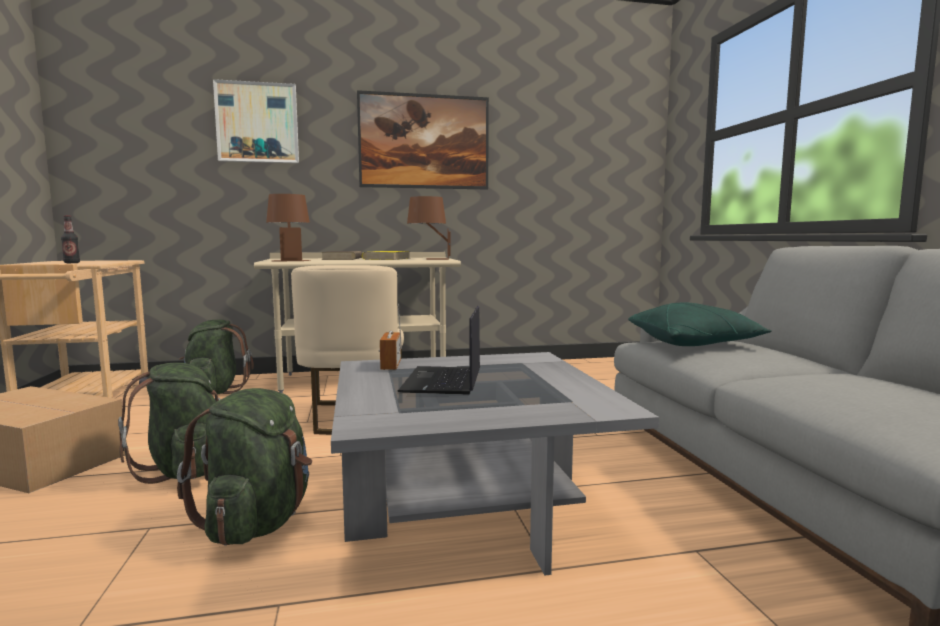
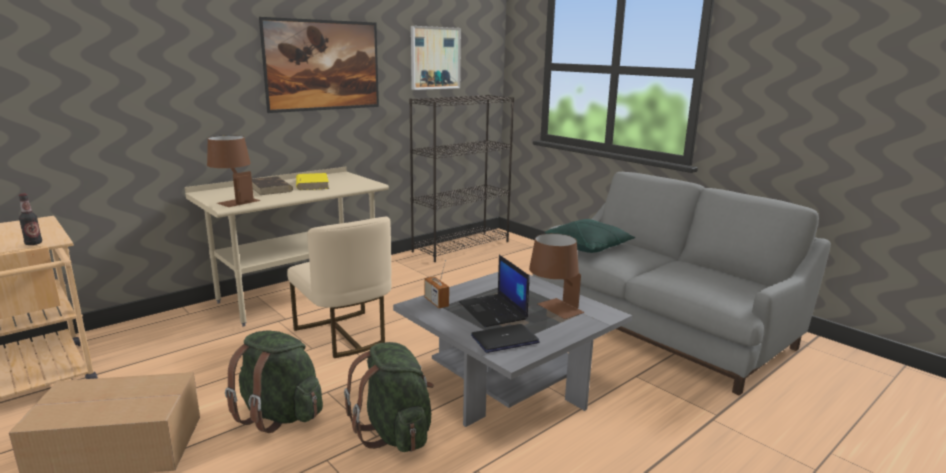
camera: 30 degrees left, 10 degrees up
green backpack [179,320,254,395] -> none
picture [213,79,299,163] -> picture moved to [411,26,461,90]
brown table lamp [407,196,451,260] -> brown table lamp moved to [529,233,584,319]
none -> black bookcase [409,95,514,262]
none -> laptop [471,324,540,353]

